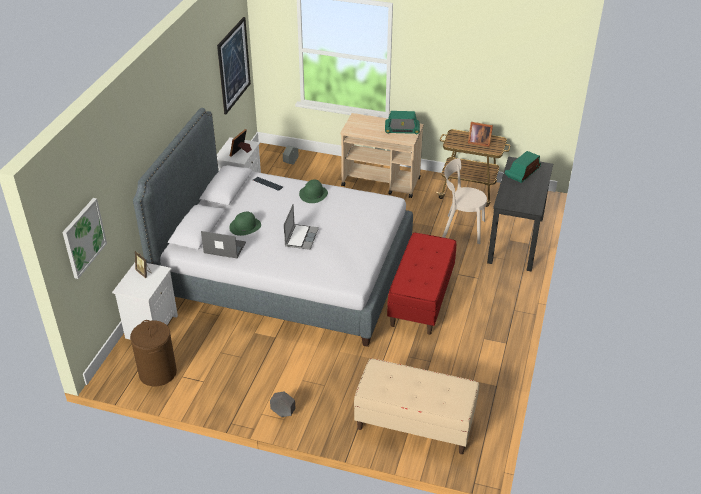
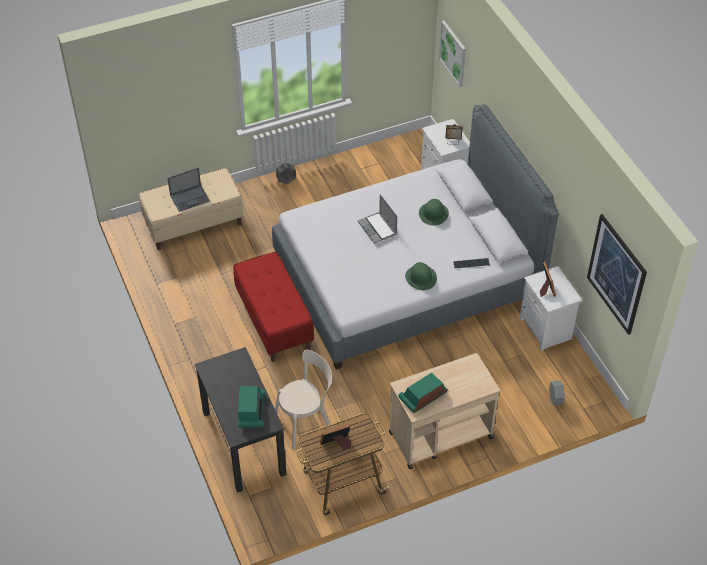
camera: 140 degrees right, 10 degrees up
brown laundry basket [130,320,177,386] -> none
laptop [201,231,246,258] -> laptop moved to [167,167,210,212]

